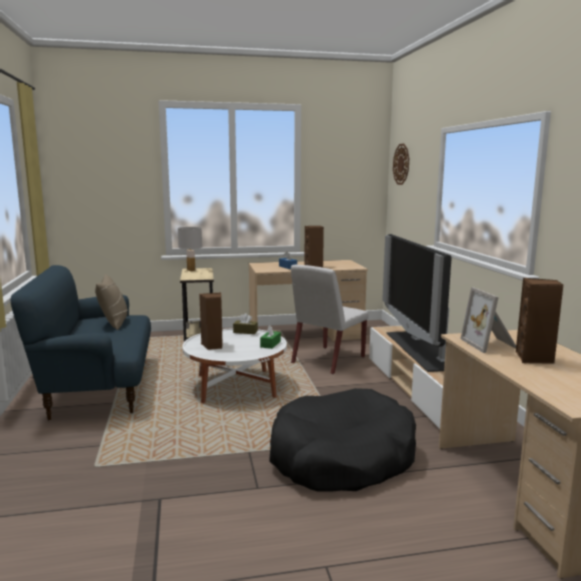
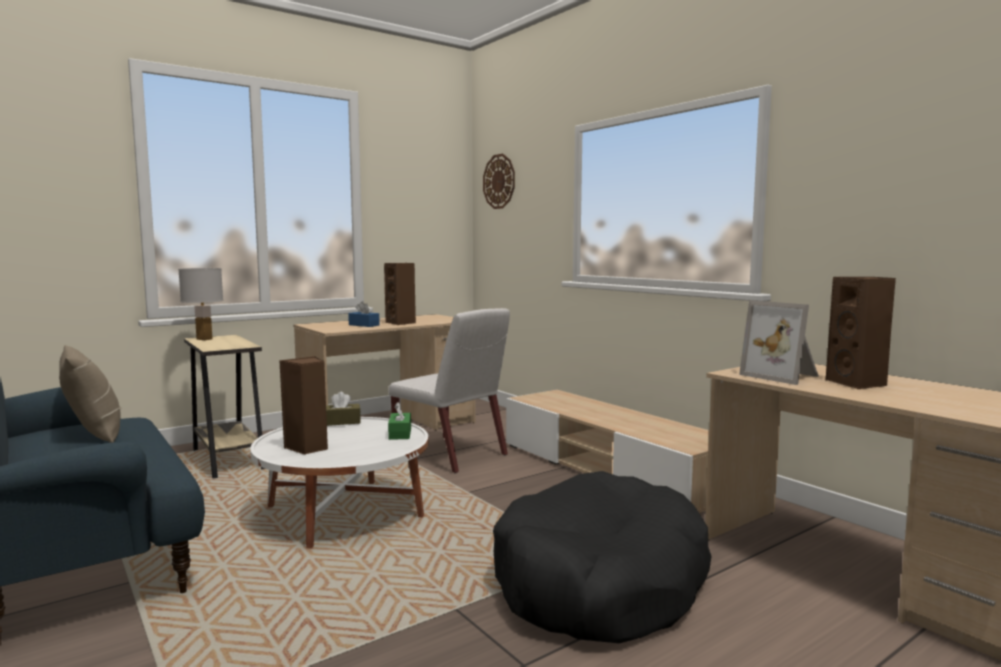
camera: 25 degrees left, 5 degrees down
white chair [291,265,369,374] -> white chair turned 60 degrees counterclockwise [388,308,510,473]
television [382,234,452,372] -> none

